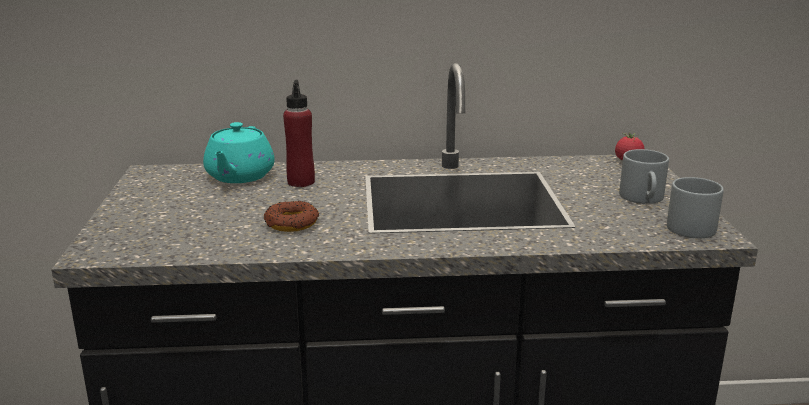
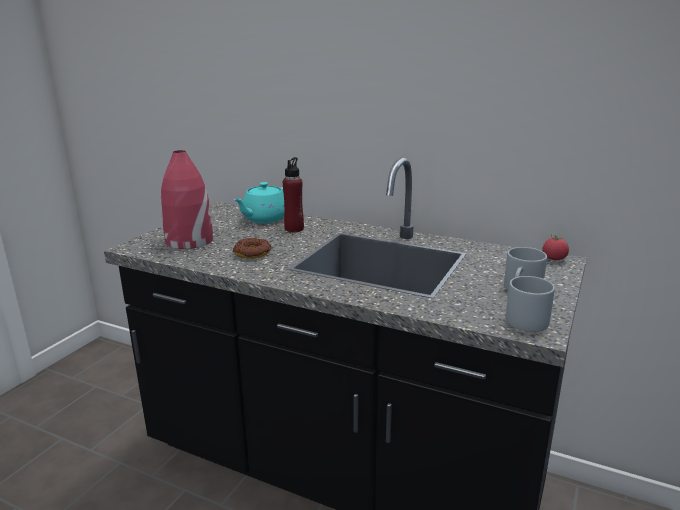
camera: 30 degrees right, 0 degrees up
none -> red vase [161,150,213,249]

